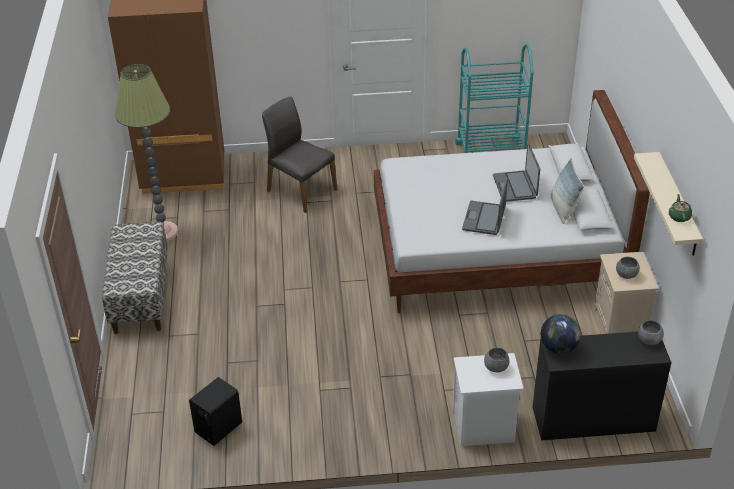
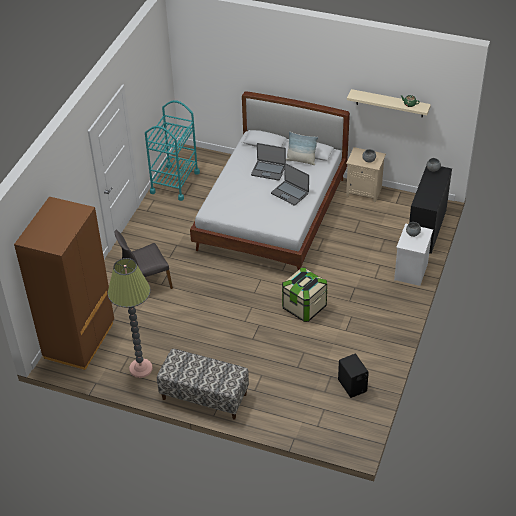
camera: 65 degrees left, 5 degrees up
globe [541,314,581,354] -> none
none -> storage box [282,267,327,322]

